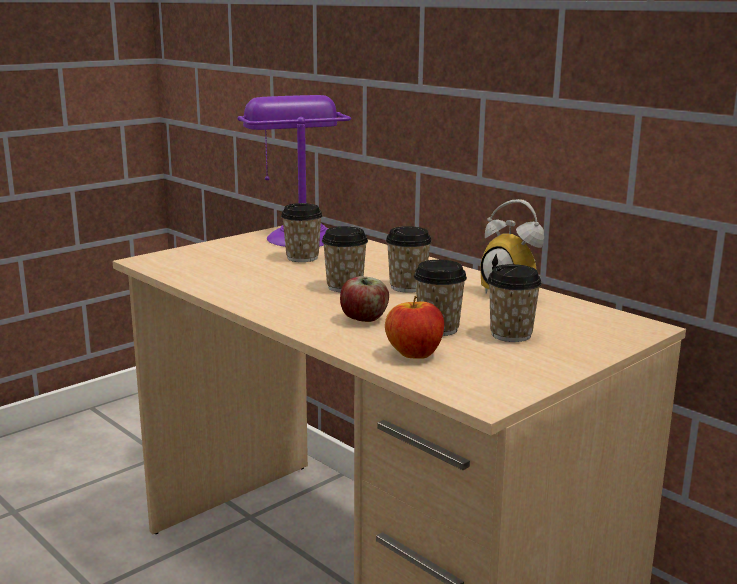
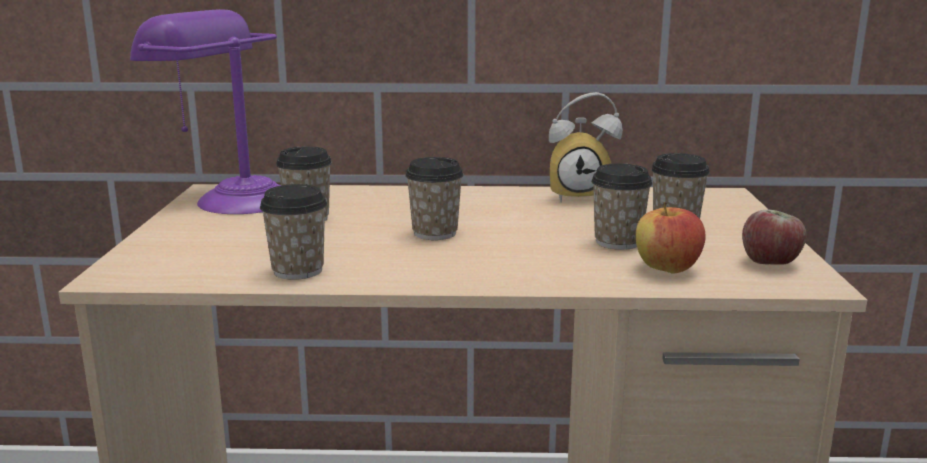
camera: 45 degrees left, 0 degrees up
apple [340,276,389,322] -> apple moved to [742,210,806,265]
cup [386,226,432,293] -> cup moved to [260,184,327,280]

